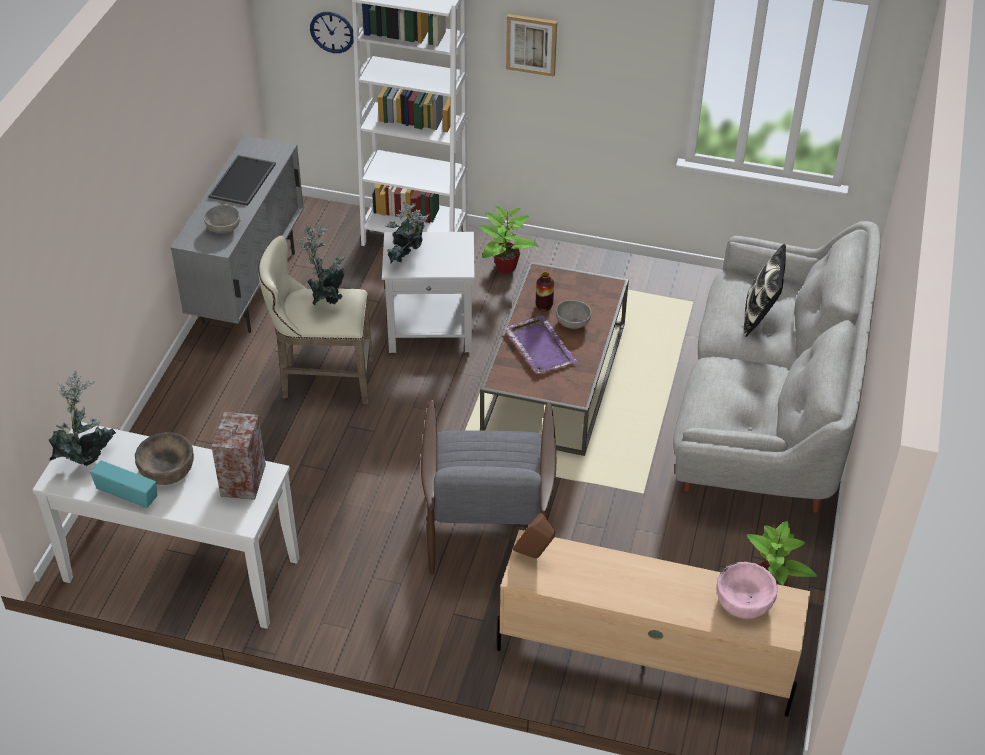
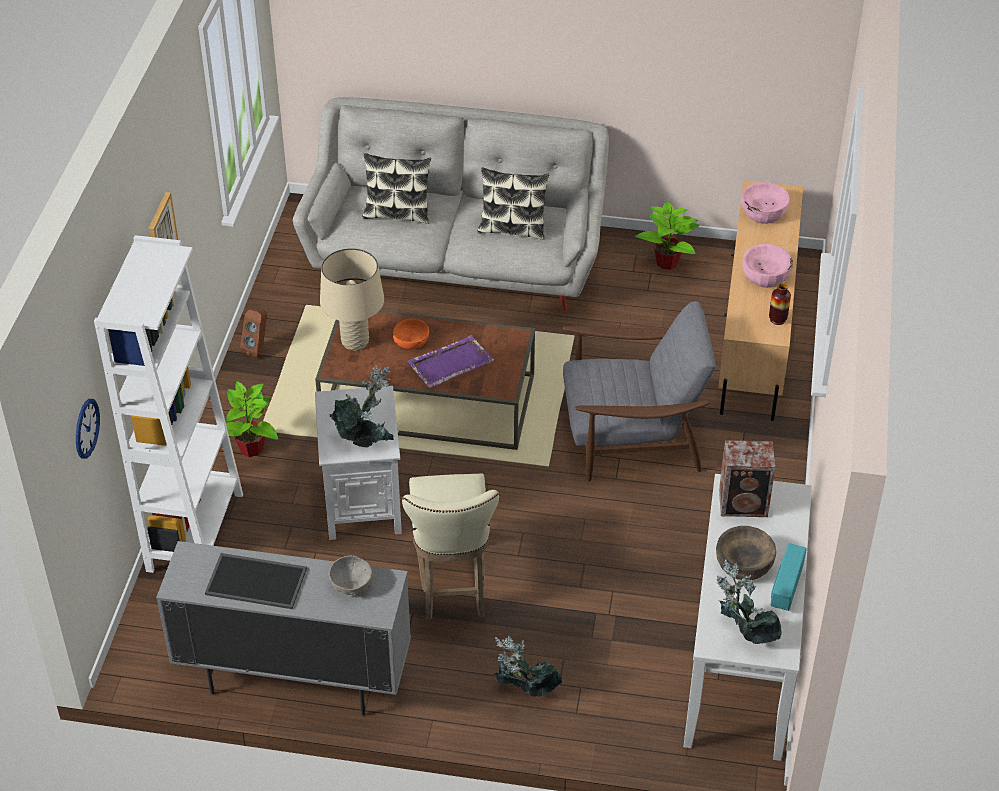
camera: 95 degrees left, 0 degrees up
potted plant [296,223,344,305] -> potted plant moved to [491,635,562,697]
brown speaker [513,513,555,559] -> brown speaker moved to [240,309,267,357]
vase [536,272,554,311] -> vase moved to [769,283,791,325]
grey bowl [556,301,591,329] -> orange bowl [393,319,429,350]
none -> beige table lamp [320,248,384,351]
none -> pillow [477,168,549,240]
none -> pink bowl [742,244,793,288]

